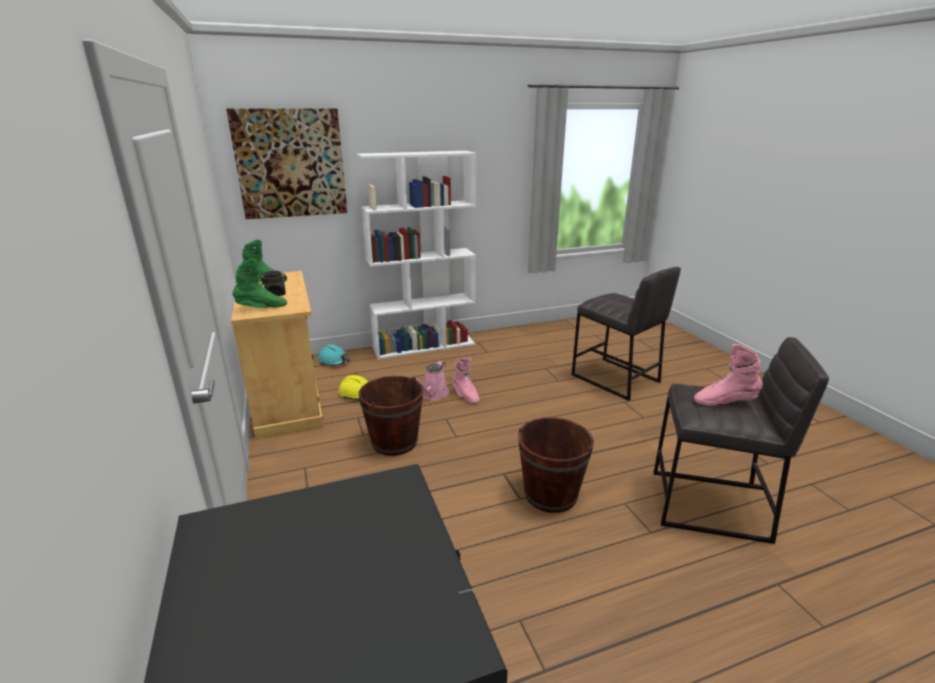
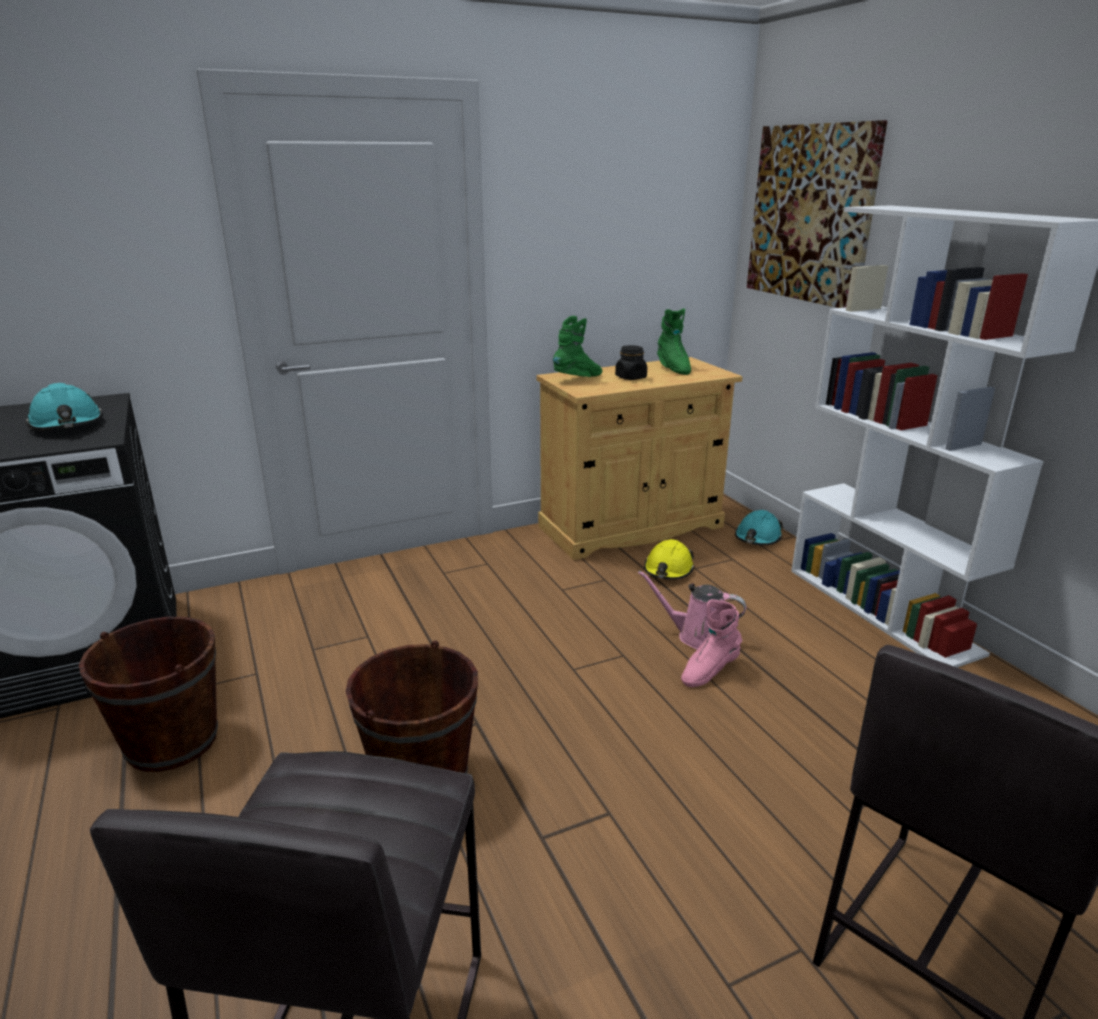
camera: 85 degrees right, 0 degrees up
green boot [232,259,287,308] -> green boot turned 105 degrees counterclockwise [553,316,602,377]
brown bucket [359,376,424,456] -> brown bucket moved to [79,617,218,772]
pink boot [694,344,763,405] -> none
none -> turquoise hard hat [26,383,103,430]

